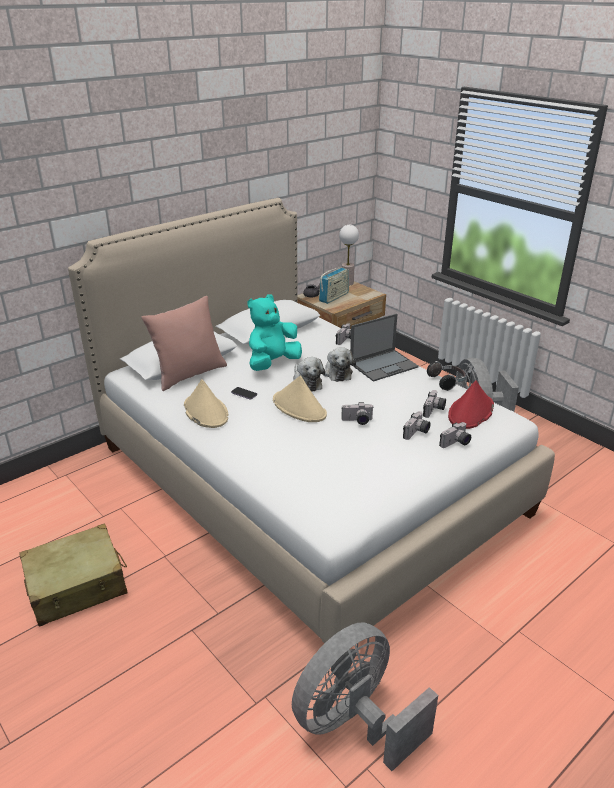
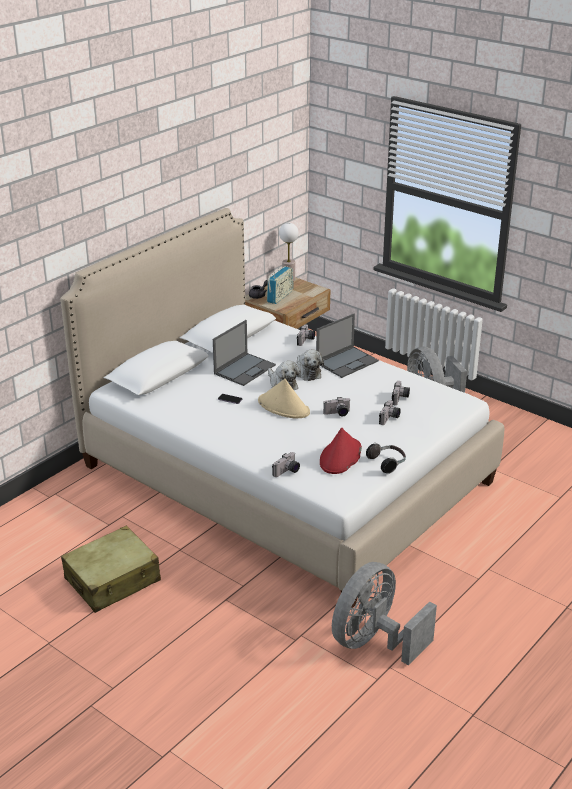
camera: 10 degrees left, 0 degrees up
pink pillow [141,296,227,391] -> none
beige hat [184,379,228,428] -> none
turquoise plush toy [248,294,302,371] -> laptop [213,320,276,386]
headphones [427,361,466,391] -> headphones moved to [366,443,406,474]
camera [439,422,471,448] -> camera moved to [272,452,300,477]
red hat [448,380,494,429] -> red hat moved to [320,428,362,474]

